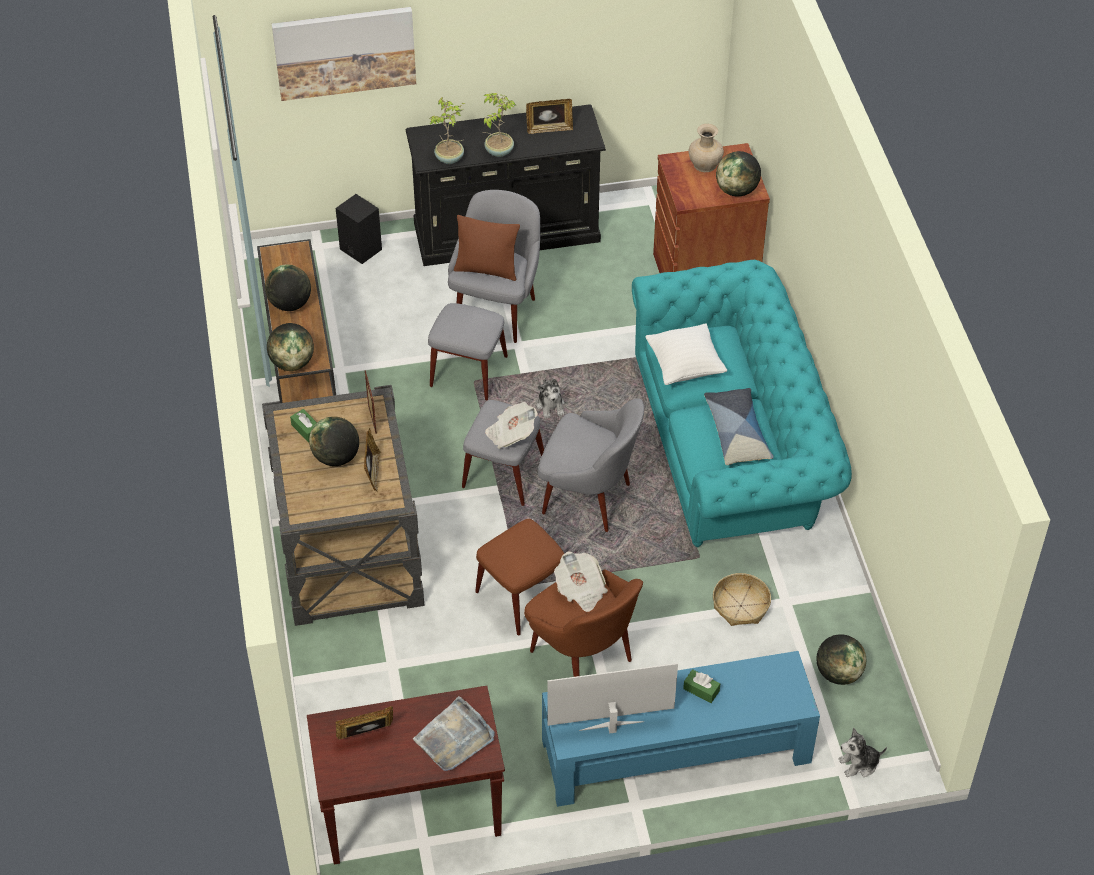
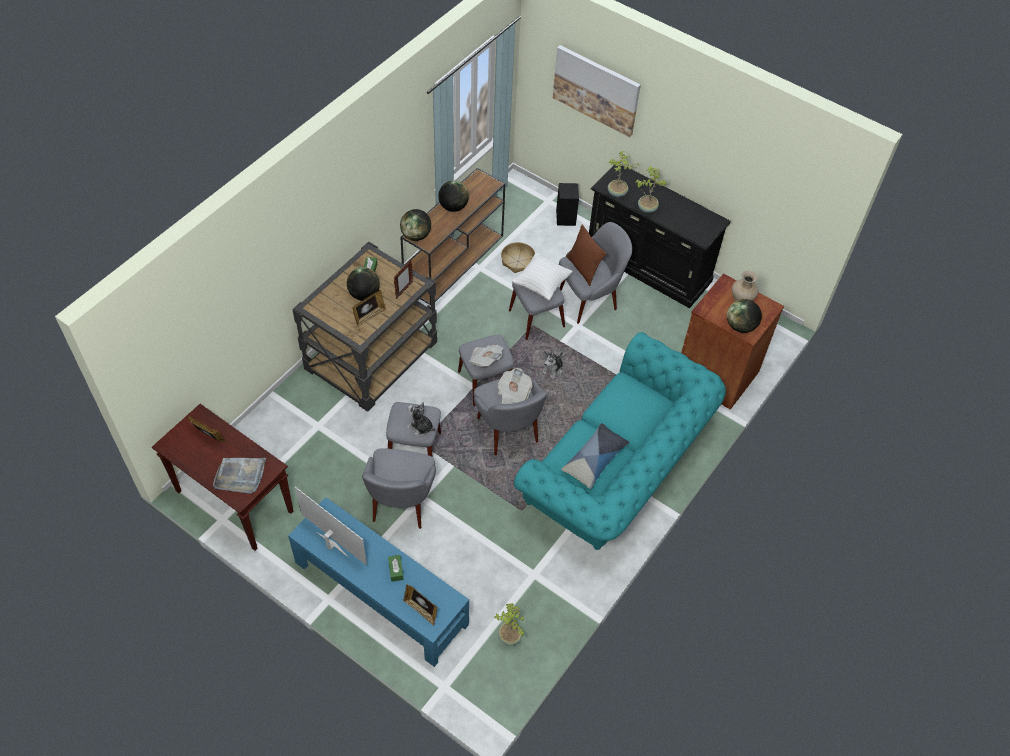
camera: 45 degrees right, 5 degrees up
brown armchair [475,519,643,677] -> grey armchair [362,402,441,529]
picture frame [526,99,573,134] -> picture frame moved to [403,585,437,626]
newspaper [554,551,608,612] -> newspaper moved to [497,368,532,404]
white pillow [645,324,727,385] -> white pillow moved to [512,253,573,300]
basket [713,573,771,626] -> basket moved to [501,242,535,273]
globe [816,634,866,685] -> potted plant [494,603,524,646]
plush toy [839,728,887,777] -> plush toy moved to [407,402,435,436]

